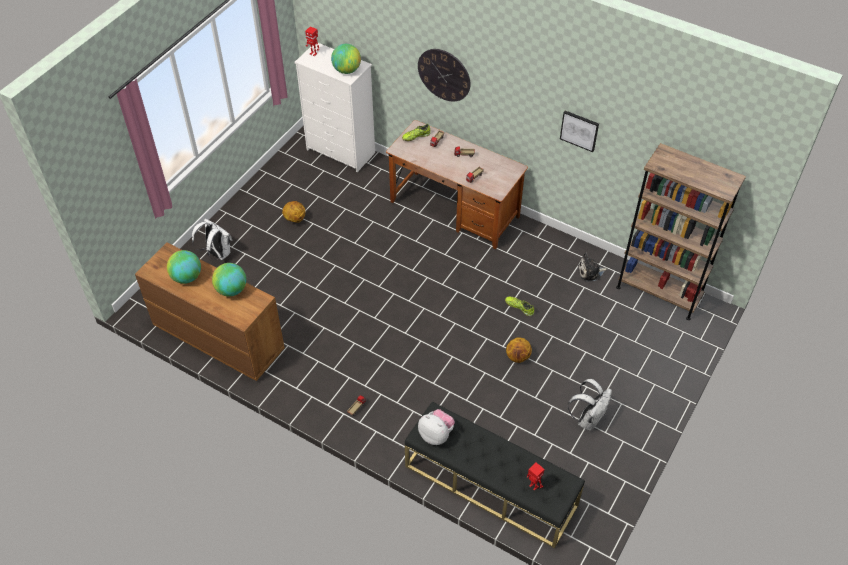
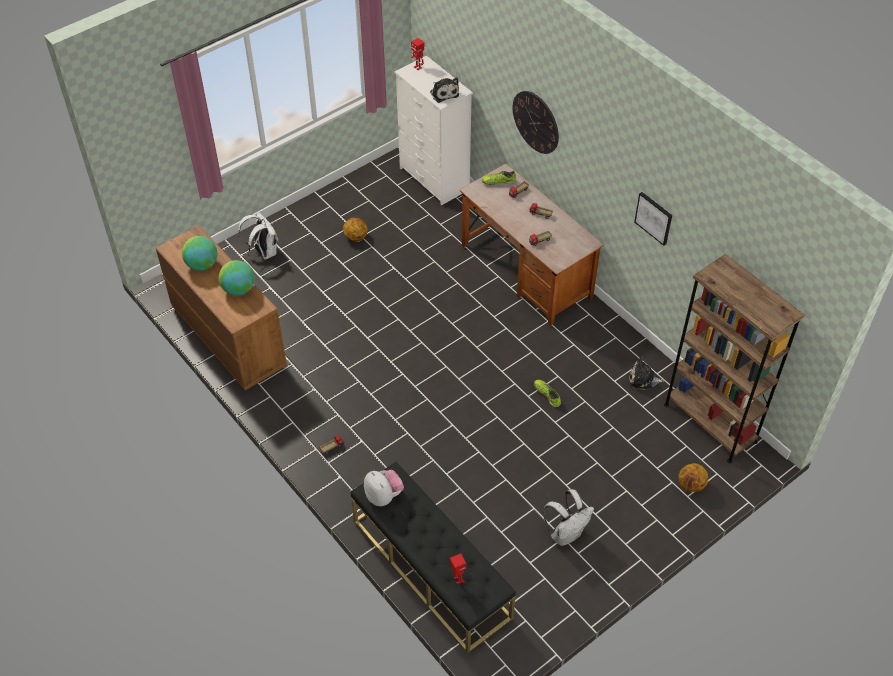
camera: 20 degrees right, 0 degrees up
globe [331,44,361,74] -> plush toy [430,77,459,103]
basketball [506,337,532,363] -> basketball moved to [678,463,708,492]

